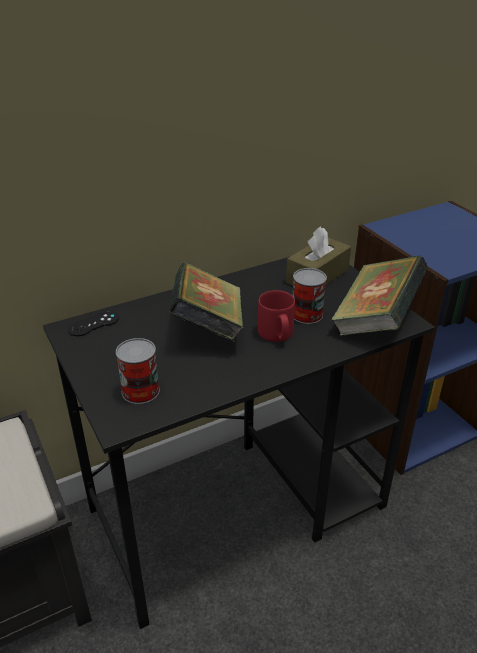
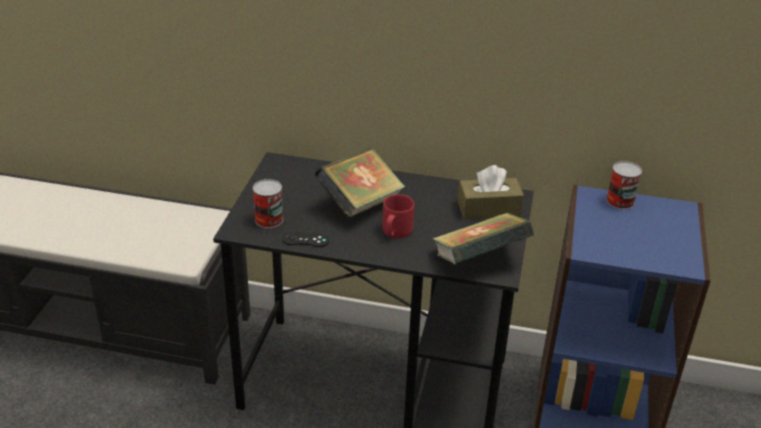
camera: 40 degrees right, 0 degrees up
black game controller [68,311,119,336] -> black game controller moved to [282,232,329,247]
can [293,268,327,324] -> can moved to [606,161,642,209]

